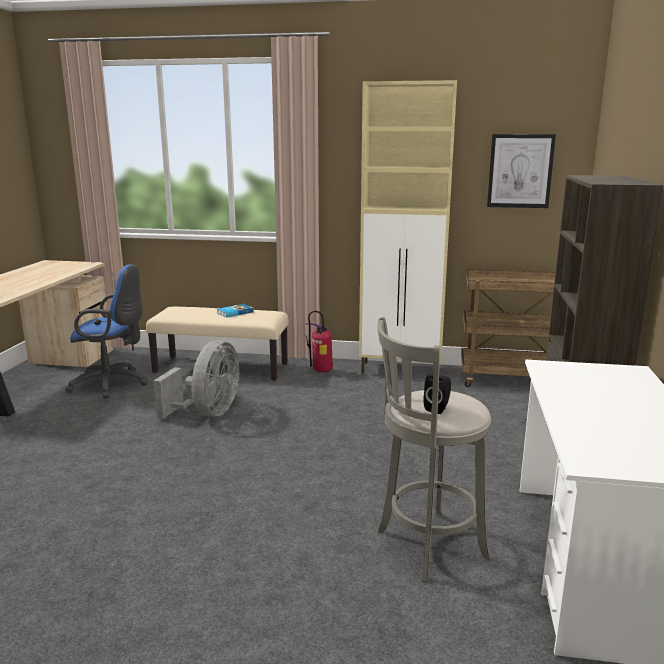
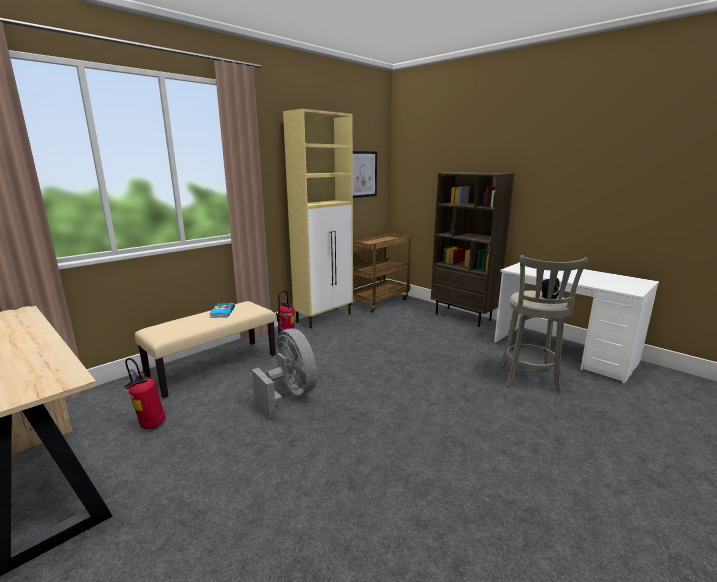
camera: 55 degrees left, 0 degrees up
blue office chair [65,264,148,399] -> fire extinguisher [124,358,166,429]

